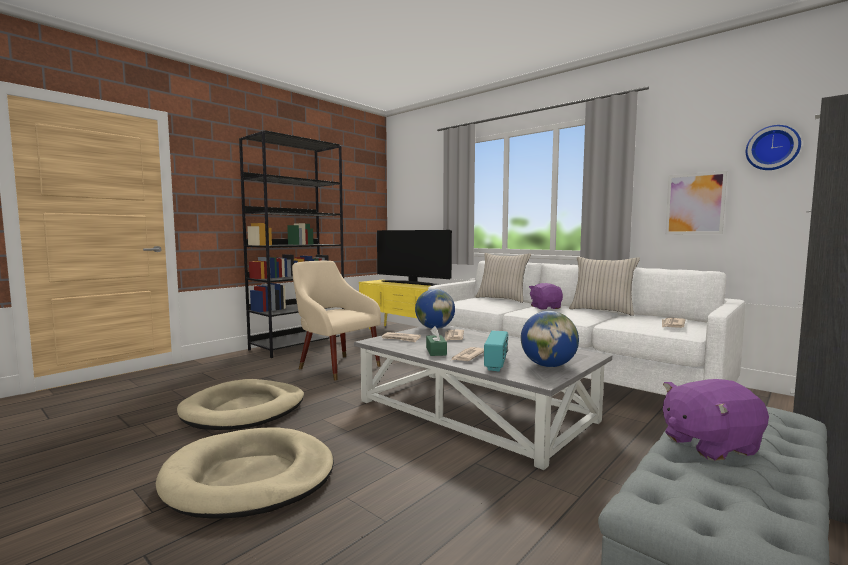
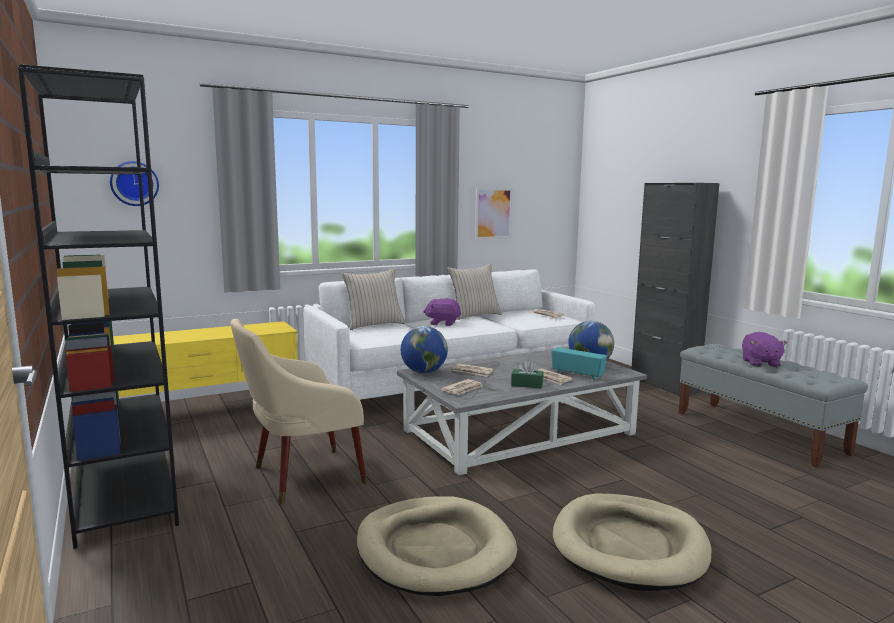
camera: 70 degrees left, 5 degrees up
television [377,230,452,286] -> none
wall clock [746,125,801,170] -> wall clock moved to [110,161,159,206]

